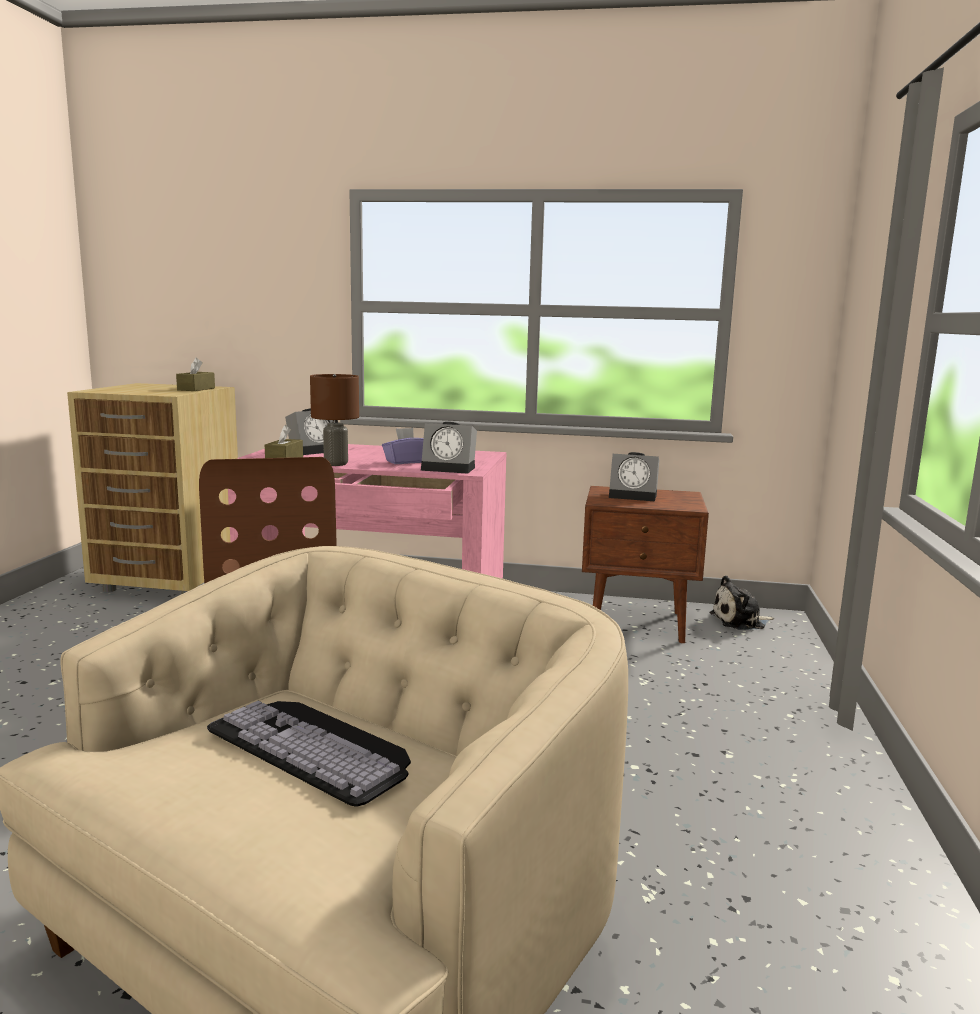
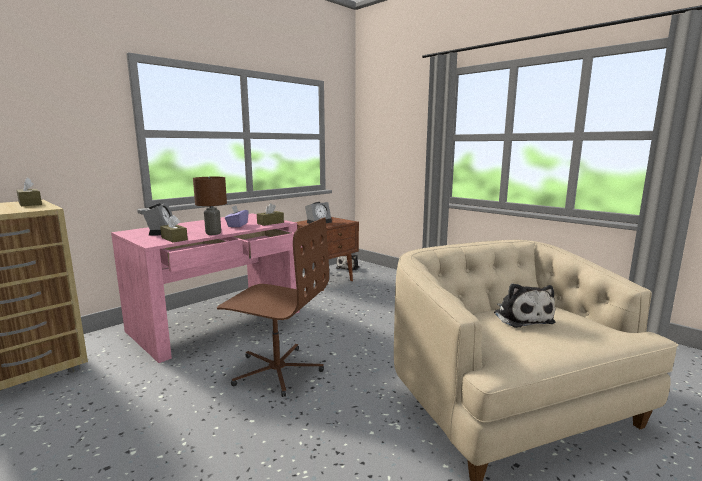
camera: 55 degrees left, 0 degrees up
keyboard [207,701,411,807] -> plush toy [494,283,556,328]
alarm clock [421,422,477,474] -> brown tissue box [257,203,284,226]

